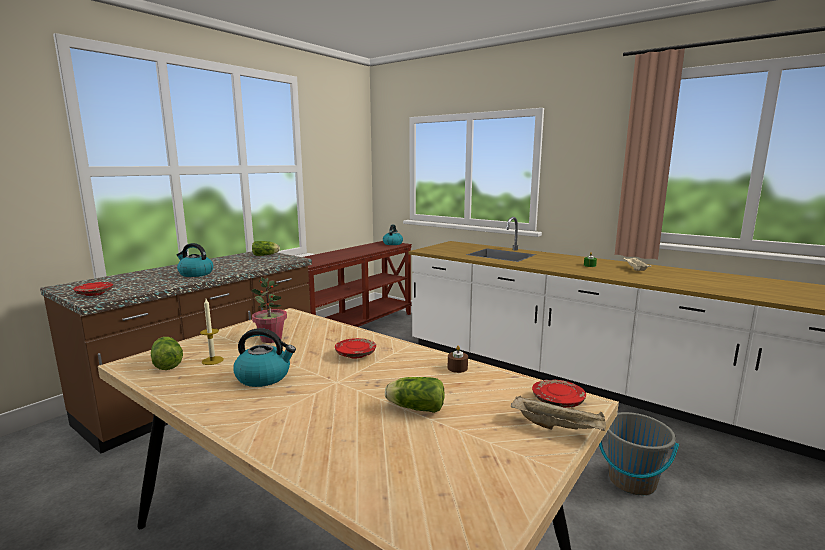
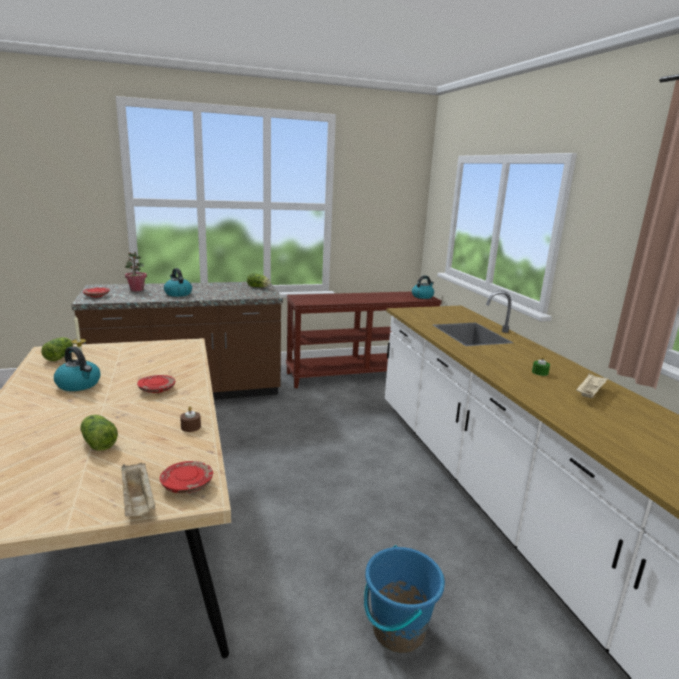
camera: 35 degrees right, 5 degrees up
potted plant [251,277,287,343] -> potted plant moved to [125,252,147,291]
grey bucket [599,412,679,495] -> blue bucket [364,545,445,653]

